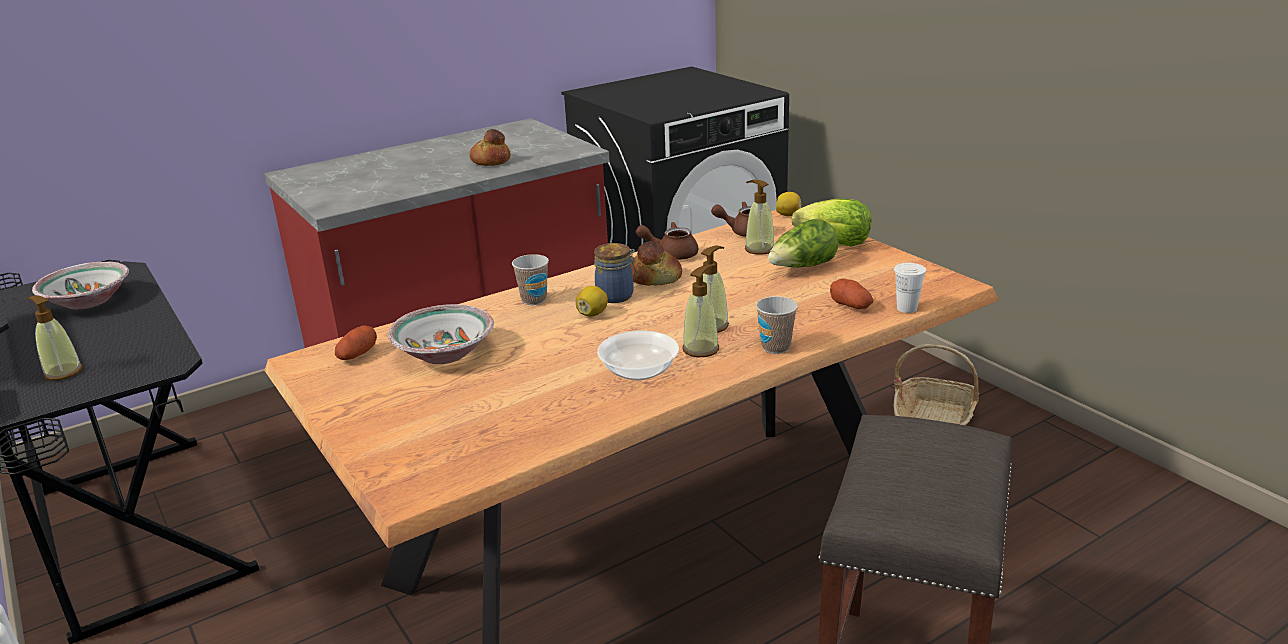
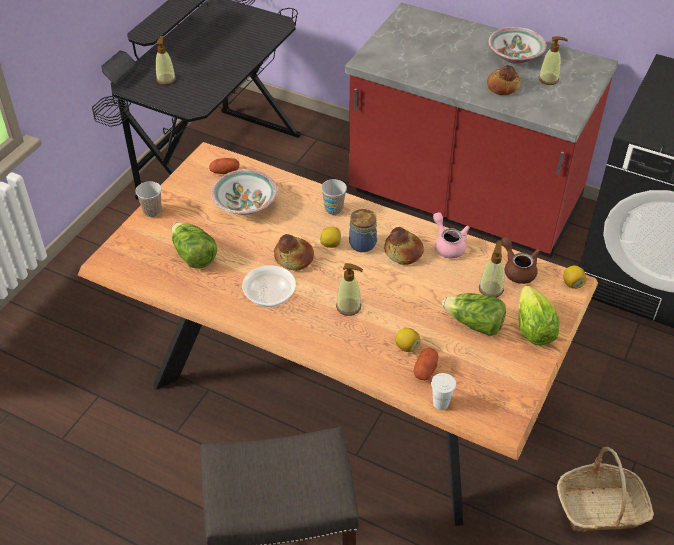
camera: 60 degrees right, 20 degrees up
bowl [32,262,129,310] -> bowl moved to [488,27,547,64]
brown teapot [636,222,698,260] -> pink teapot [433,212,470,258]
soap dispenser [683,266,719,357] -> soap dispenser moved to [538,36,568,85]
cup [756,296,798,354] -> cup moved to [135,181,162,217]
none -> lettuce [172,222,217,269]
none -> bread [274,234,314,271]
none -> lemon [395,328,421,352]

